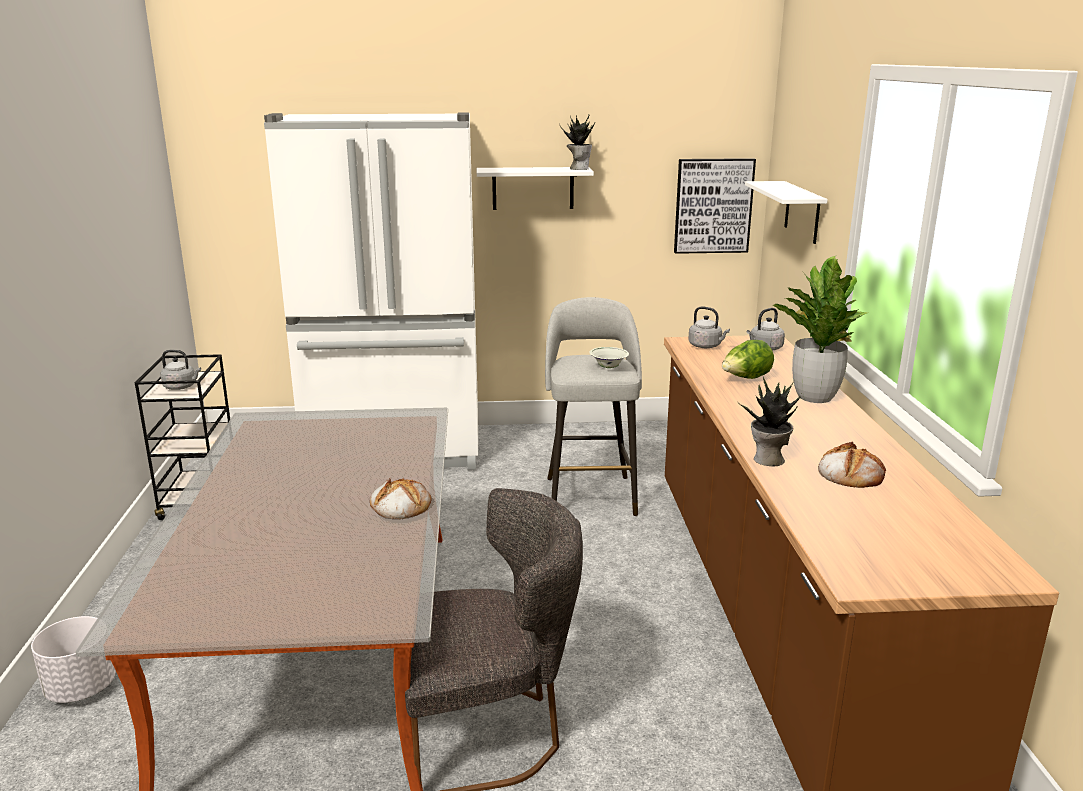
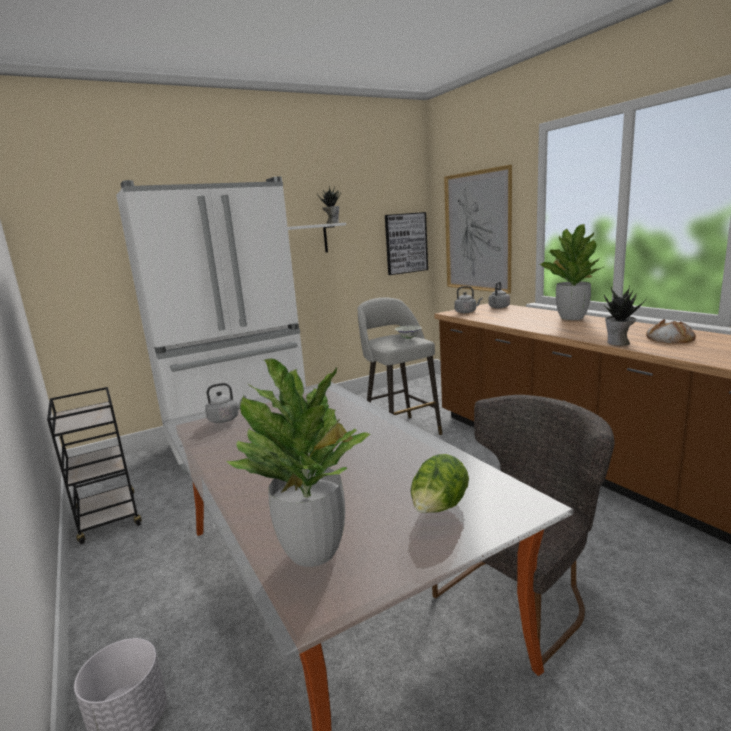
camera: 25 degrees left, 5 degrees down
grey kettle [160,350,201,390] -> grey kettle moved to [205,383,246,423]
bread [370,478,431,519] -> none
lettuce [722,340,774,379] -> lettuce moved to [411,454,469,513]
white shelf [745,181,828,244] -> picture [444,165,512,293]
none -> potted plant [225,359,371,567]

